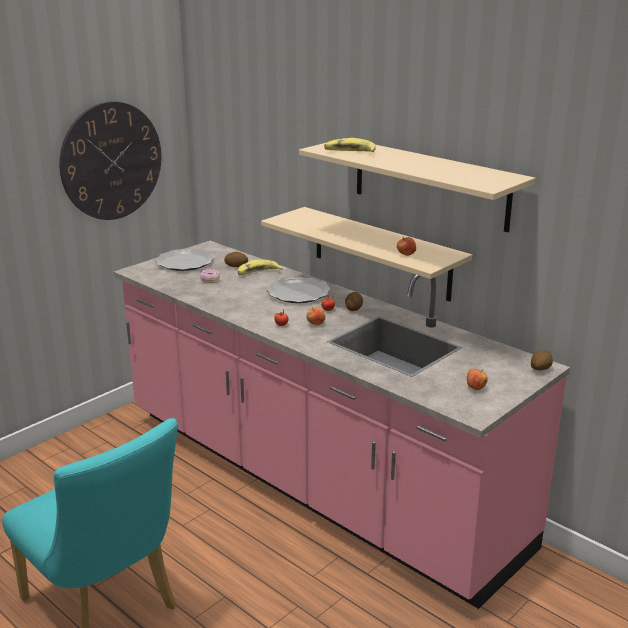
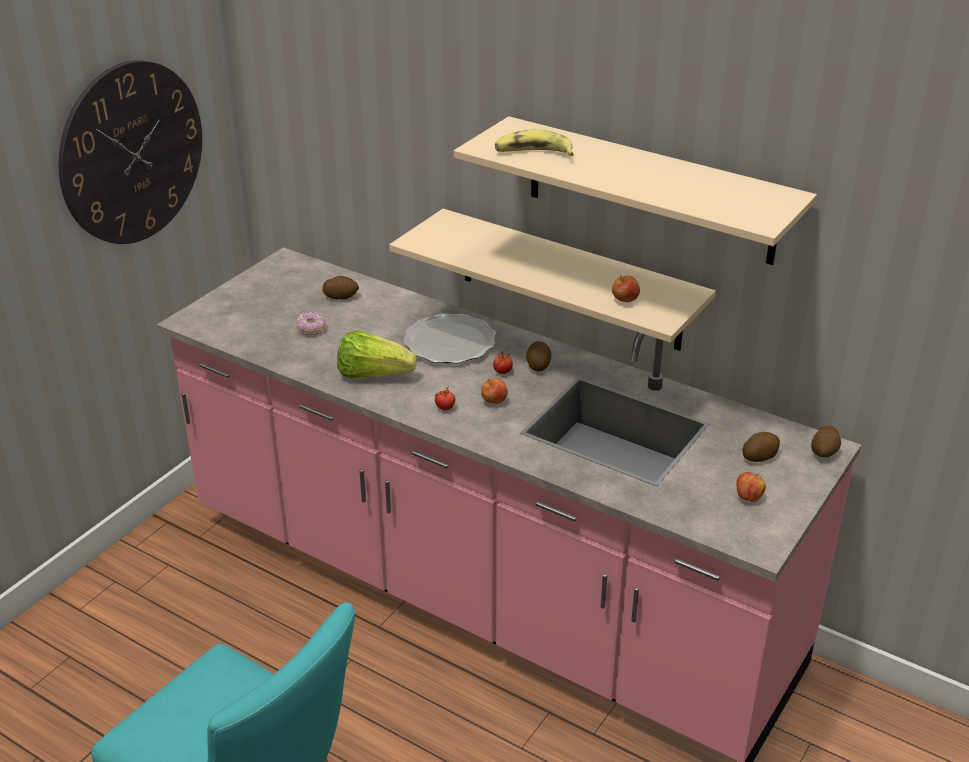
camera: 10 degrees left, 10 degrees up
plate [155,248,214,271] -> none
banana [237,260,282,275] -> none
none -> lettuce [337,331,417,378]
none -> potato [742,432,780,462]

